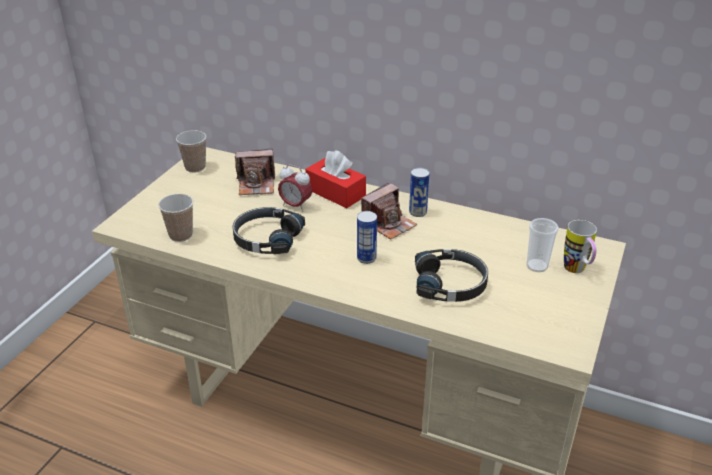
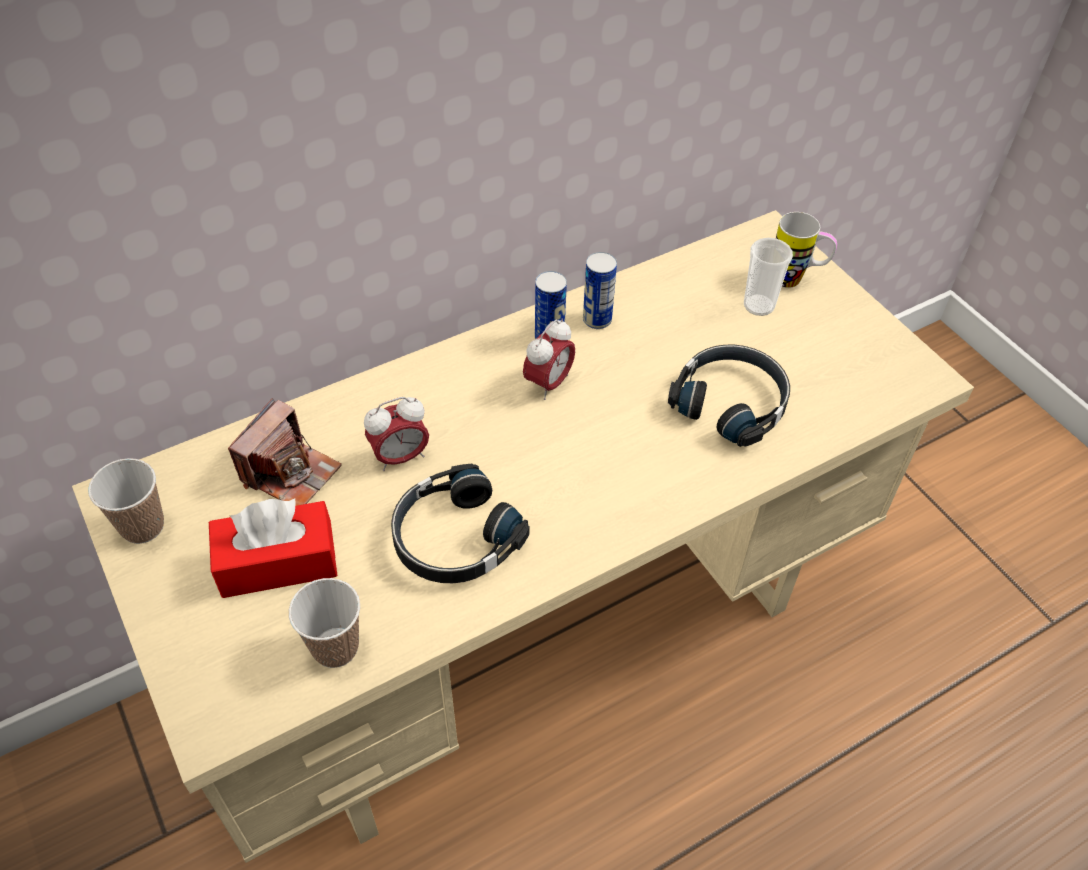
camera: 55 degrees left, 15 degrees up
red tissue box [305,150,366,208] -> red tissue box moved to [209,499,338,598]
can [357,211,377,264] -> can moved to [583,252,617,329]
camera [361,183,417,240] -> alarm clock [523,319,575,400]

